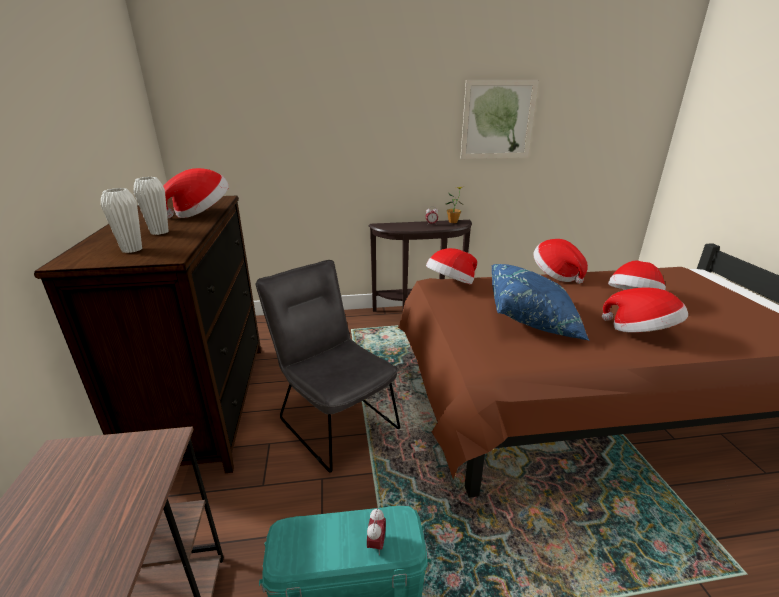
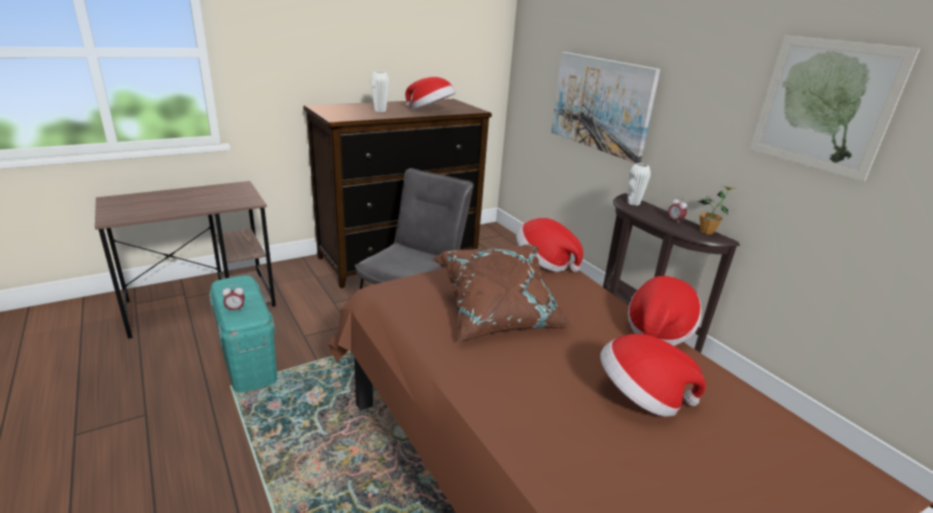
camera: 65 degrees right, 0 degrees up
white vase [101,188,142,253] -> white vase moved to [627,163,651,206]
blue pillow [492,264,590,341] -> brown pillow [432,244,573,341]
hat [602,288,688,333] -> none
none -> picture [551,52,660,163]

